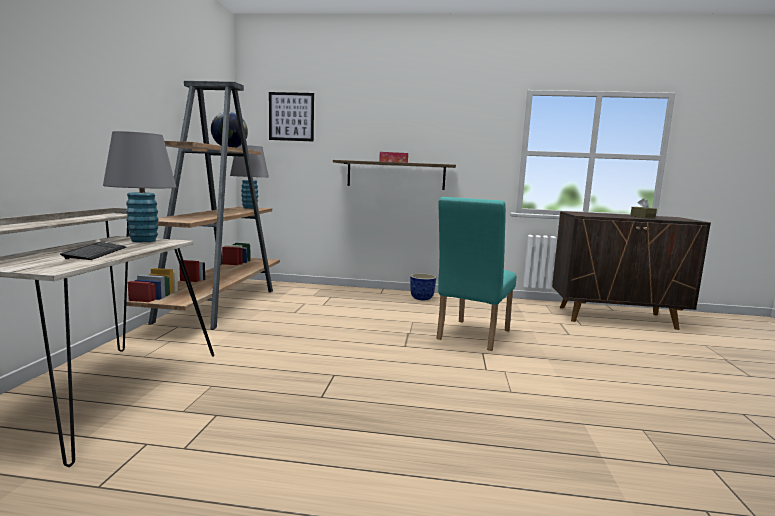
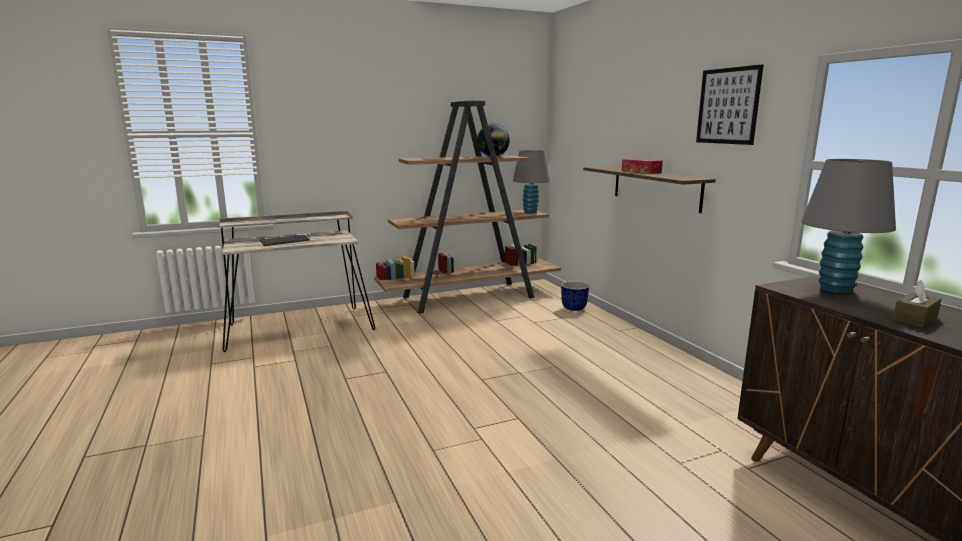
camera: 60 degrees right, 5 degrees up
grey table lamp [103,131,176,242] -> grey table lamp moved to [801,159,896,293]
picture [269,92,314,142] -> picture moved to [696,64,763,145]
planter [410,273,436,300] -> planter moved to [561,281,589,311]
turquoise chair [436,197,516,351] -> none

